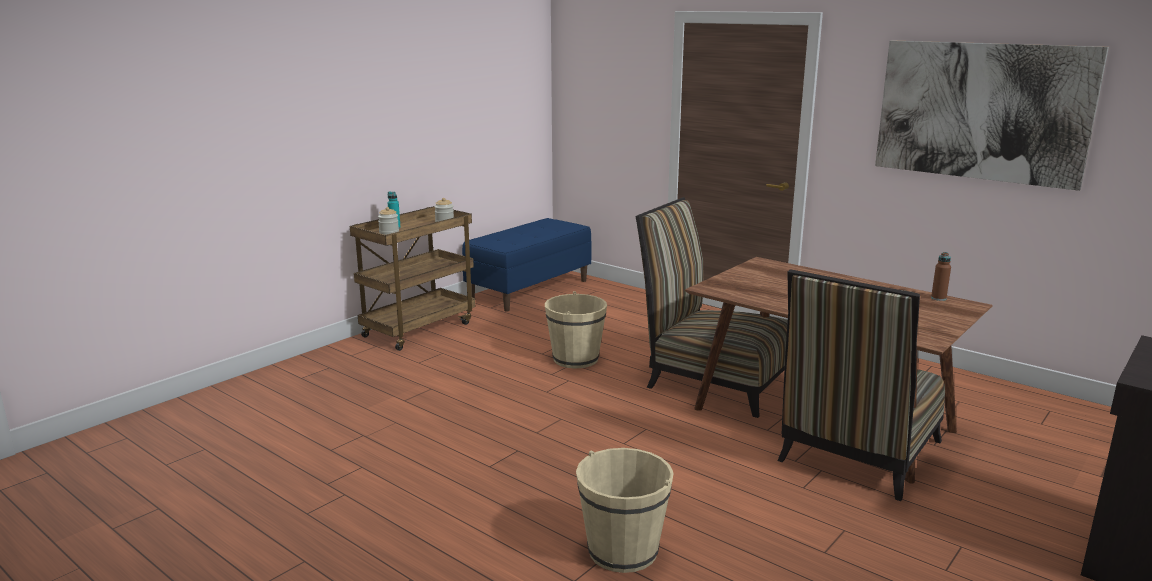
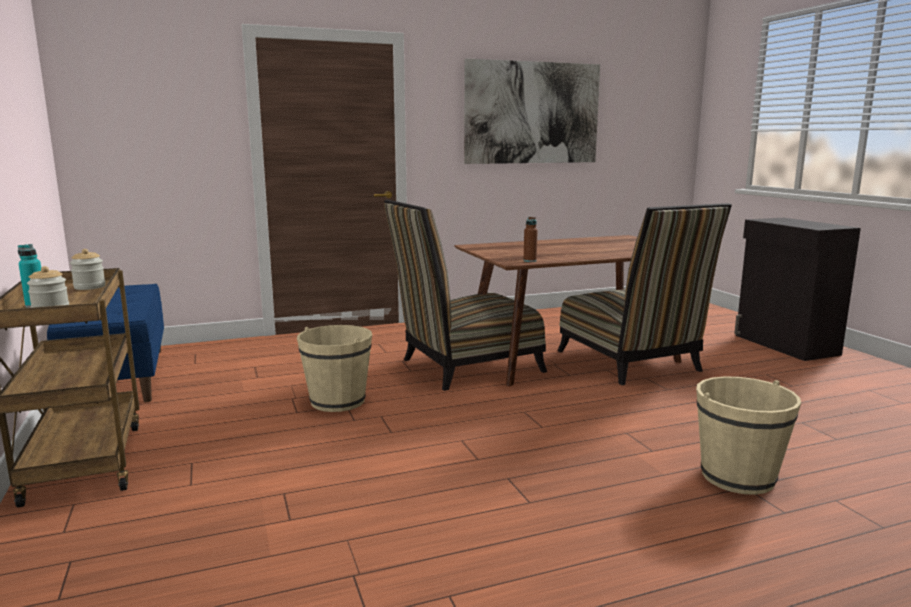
camera: 60 degrees left, 5 degrees down
brown bottle [931,252,951,301] -> brown bottle moved to [524,217,538,262]

